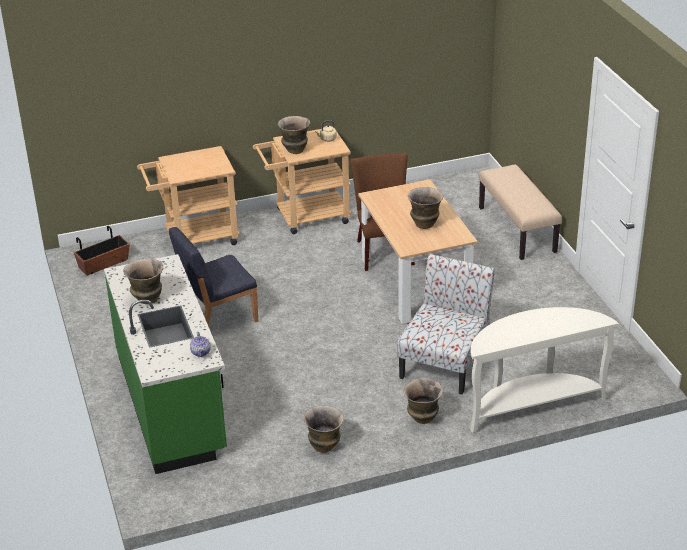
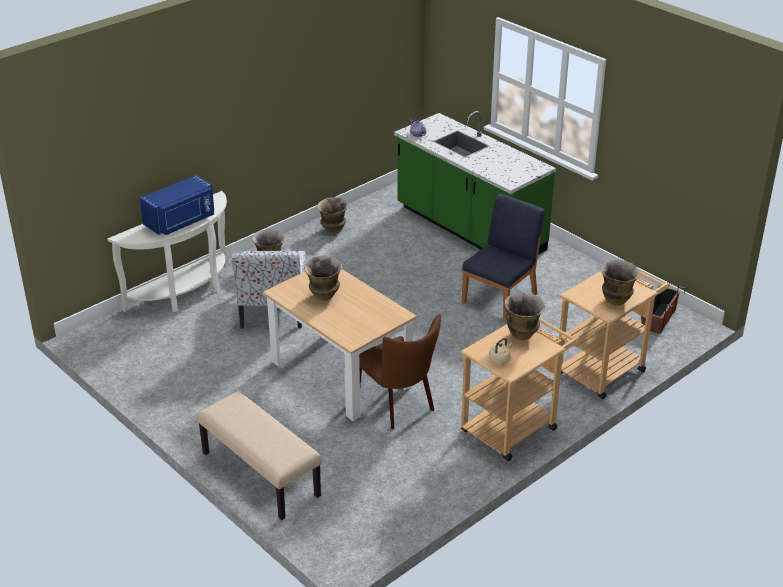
camera: 155 degrees right, 0 degrees up
vase [123,258,163,304] -> vase moved to [601,260,640,306]
none -> blue microwave [140,175,214,235]

